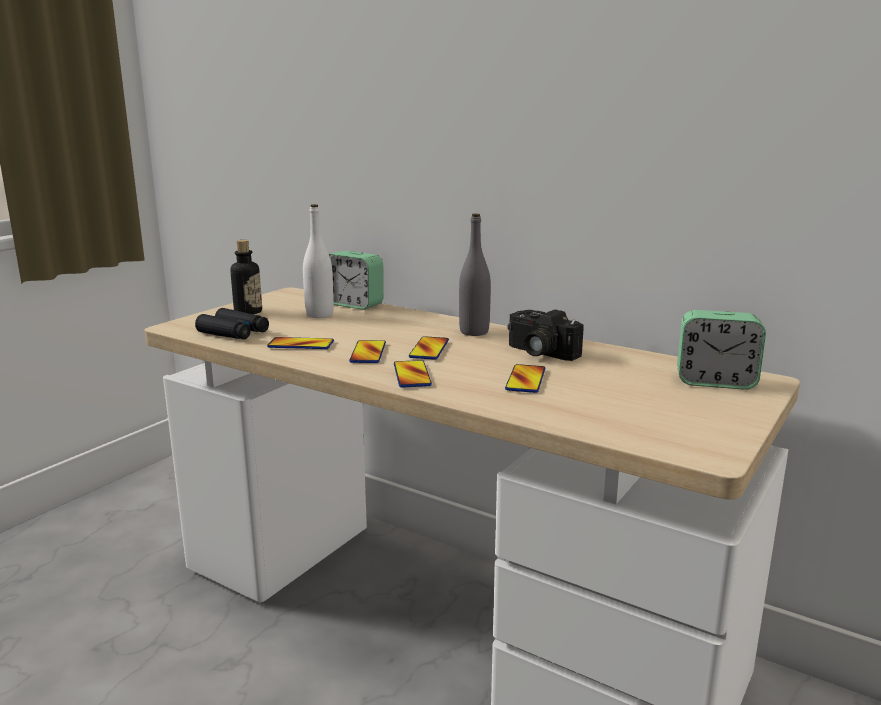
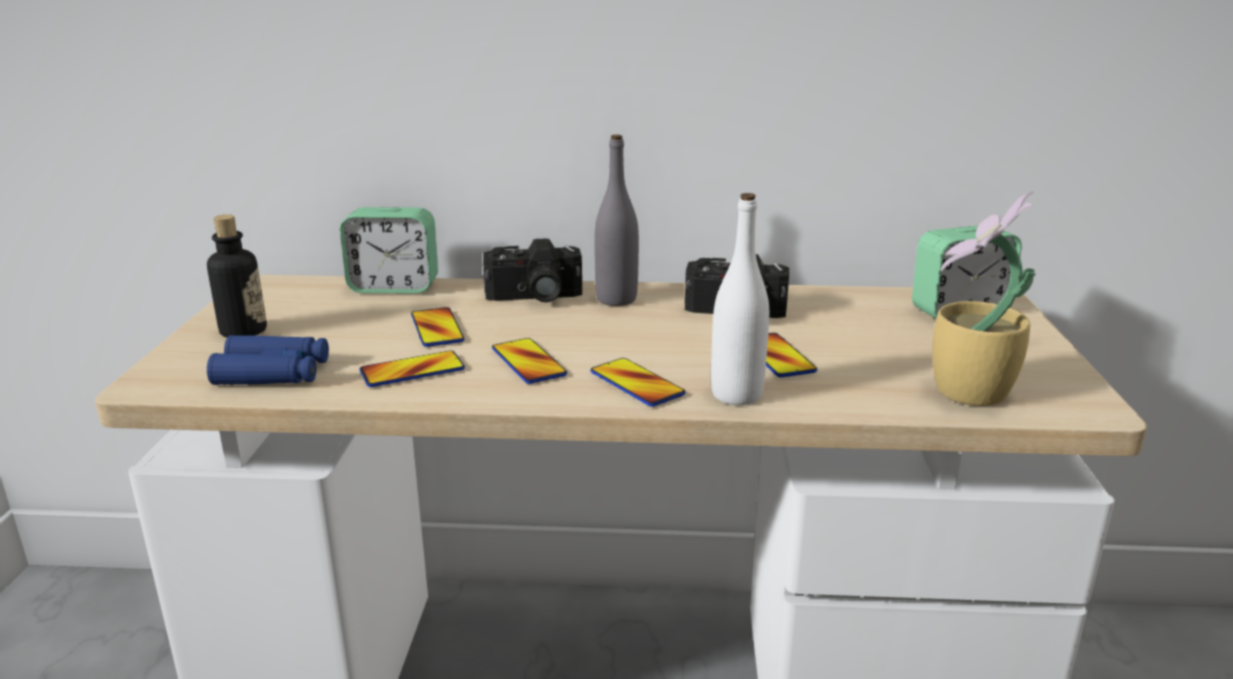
camera: 30 degrees left, 5 degrees up
black binoculars [195,308,269,339] -> blue binoculars [207,335,329,385]
white bottle [303,204,334,318] -> white bottle moved to [711,193,769,405]
phone [409,336,449,360] -> phone moved to [411,307,464,347]
none -> camera [483,238,582,302]
none -> potted plant [932,191,1036,406]

